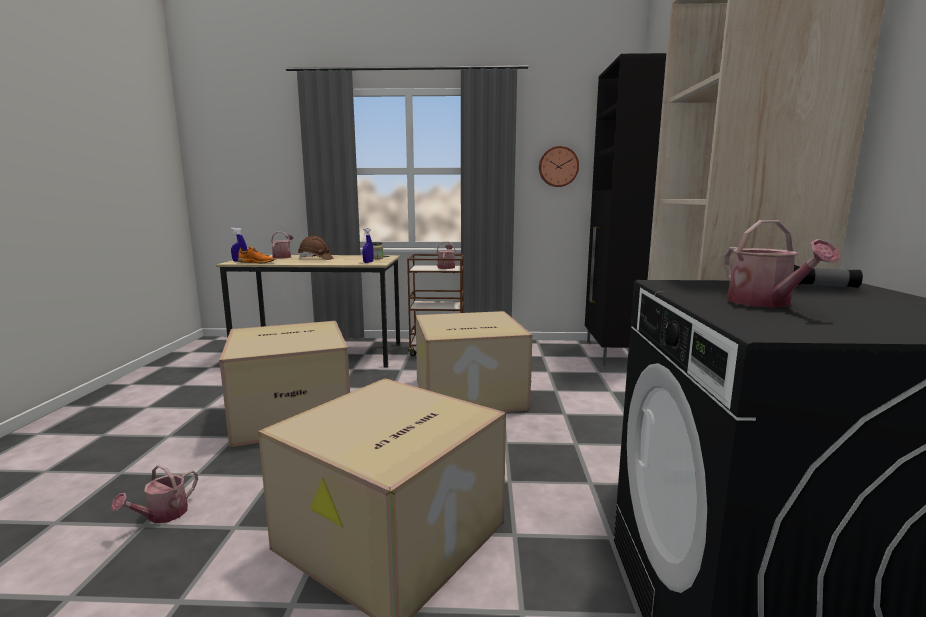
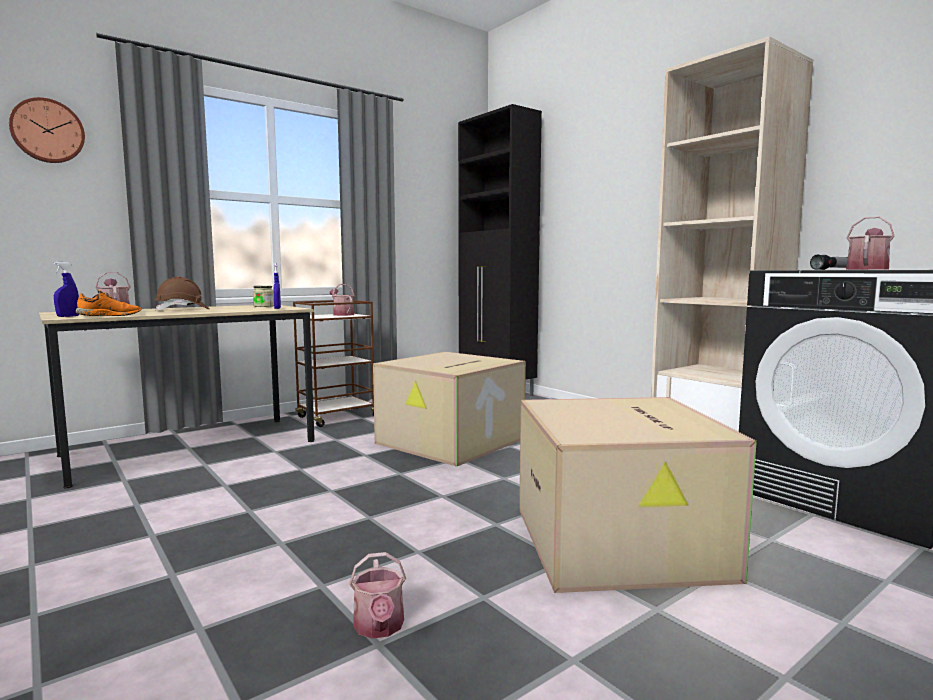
camera: 40 degrees left, 5 degrees down
cardboard box [219,321,350,447] -> none
wall clock [539,146,579,187] -> wall clock moved to [9,97,85,163]
watering can [723,220,840,308] -> watering can turned 90 degrees counterclockwise [846,216,895,270]

